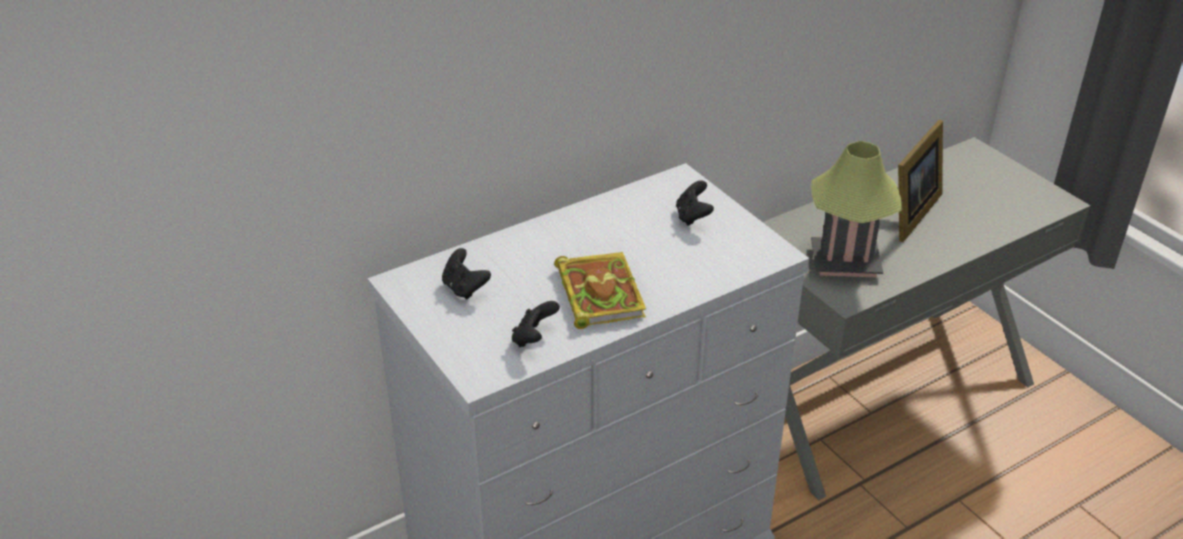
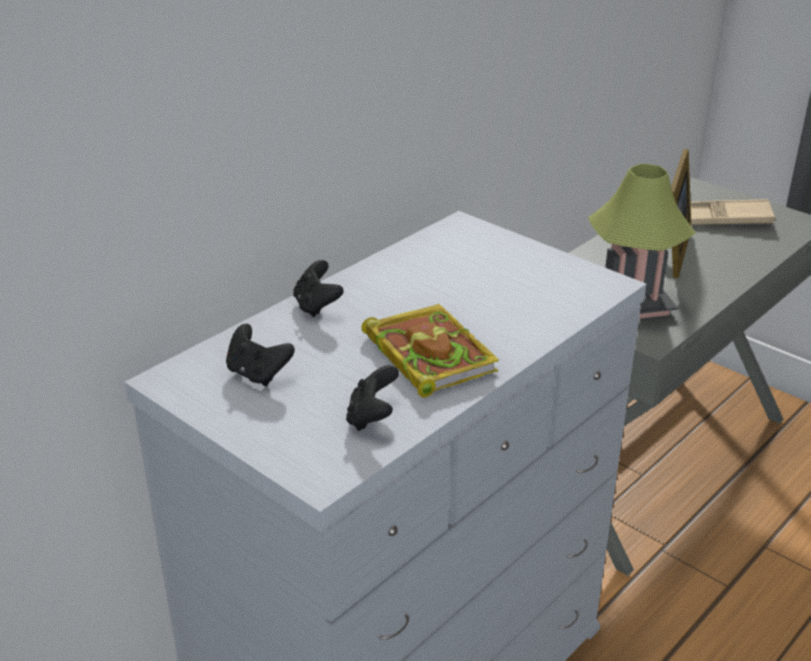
camera: 15 degrees left, 5 degrees down
black game controller [676,180,714,226] -> black game controller moved to [293,260,344,317]
none -> beige tray [690,199,775,225]

